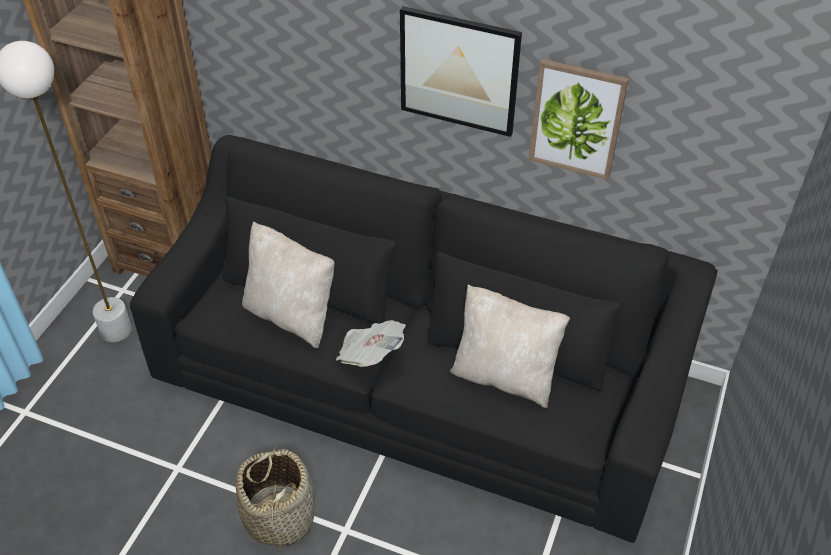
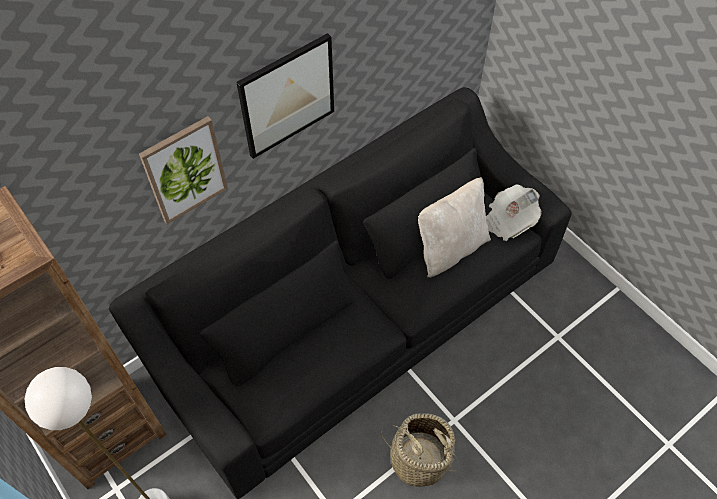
camera: 60 degrees left, 10 degrees up
beige pillow [242,222,335,348] -> none
newspaper [336,320,406,367] -> newspaper moved to [486,184,541,241]
picture [529,59,629,180] -> picture moved to [139,116,228,224]

